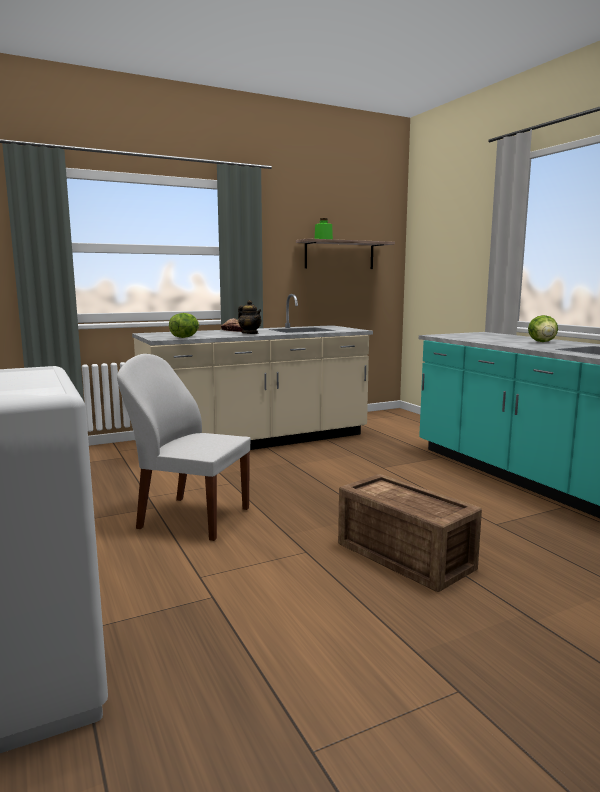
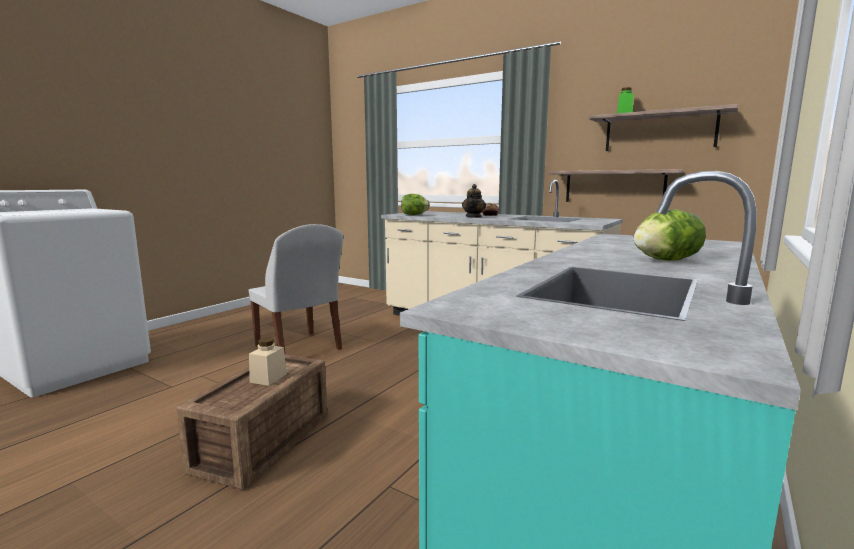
camera: 60 degrees right, 0 degrees up
white chair [117,354,251,541] -> white chair turned 150 degrees clockwise [249,224,343,355]
none -> beige jar [249,338,287,386]
none -> shelf [548,169,683,202]

